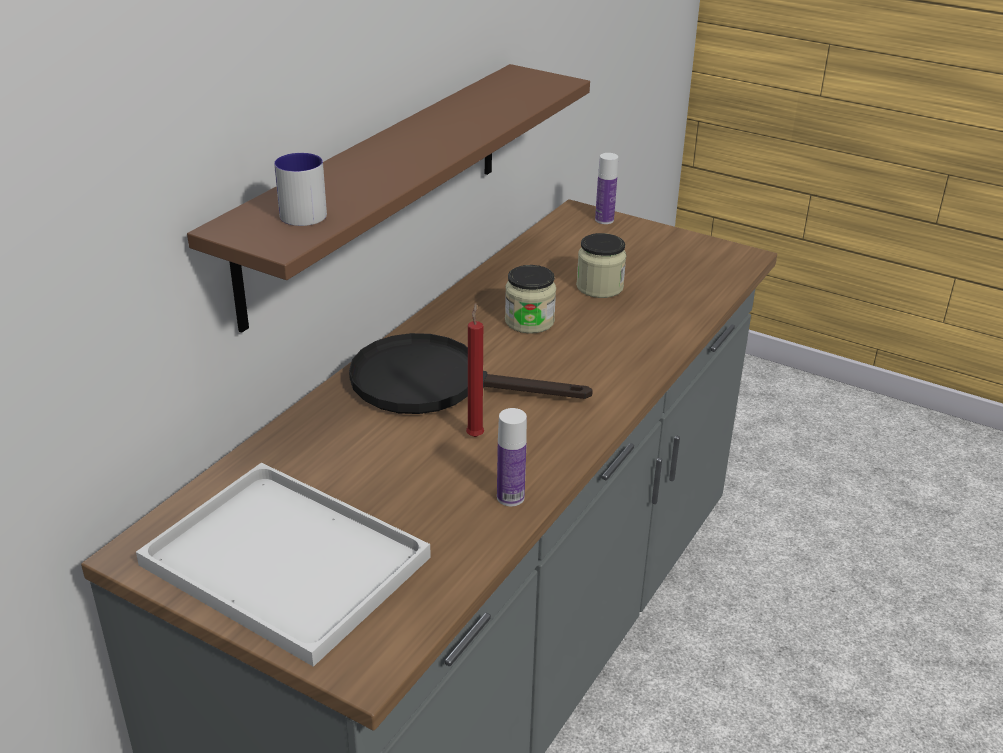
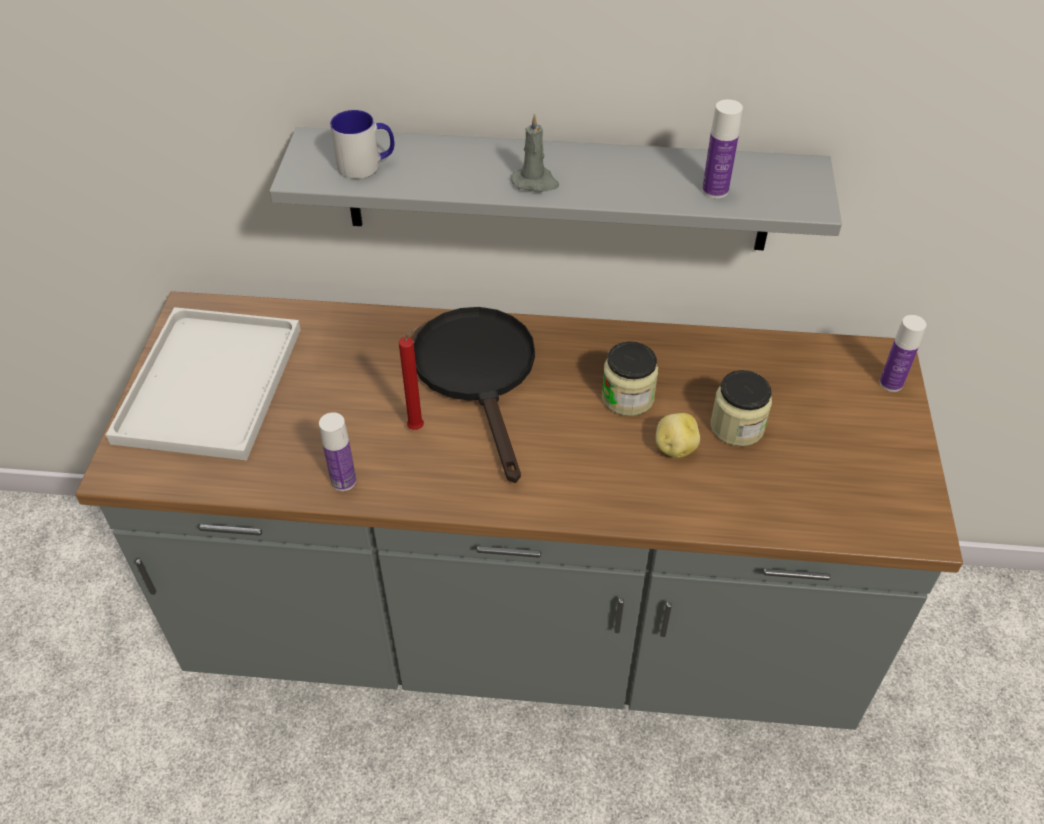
camera: 65 degrees right, 15 degrees up
brown shelf [187,64,590,333] -> grey shelf [269,127,842,250]
none -> grey candle [511,113,559,192]
none -> potato [656,413,700,458]
none -> bottle [702,99,743,198]

